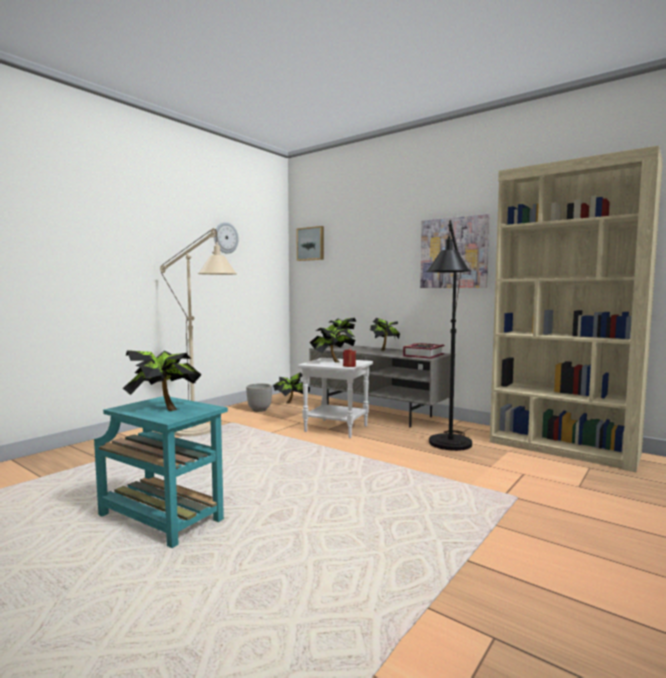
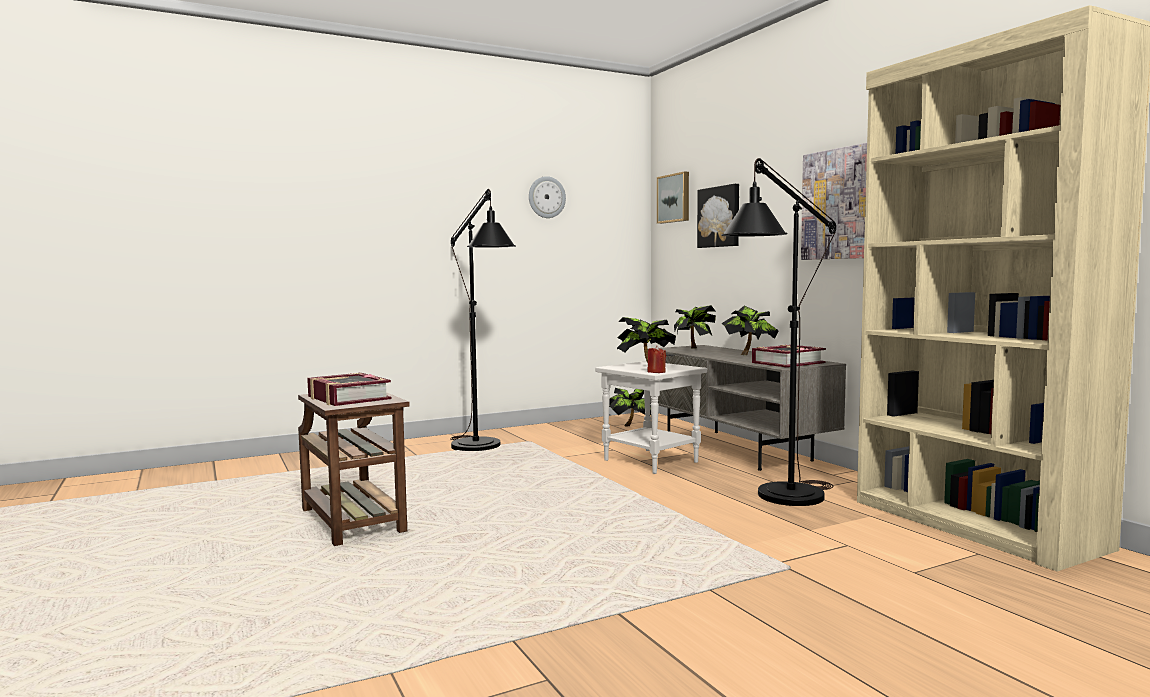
camera: 25 degrees right, 0 degrees up
turquoise side table [94,396,228,548] -> brown side table [298,392,410,546]
potted plant [123,350,202,411] -> book [307,373,391,406]
beige floor lamp [160,228,237,437] -> black floor lamp [450,189,516,451]
planter [246,383,272,412] -> none
none -> picture [697,184,739,248]

